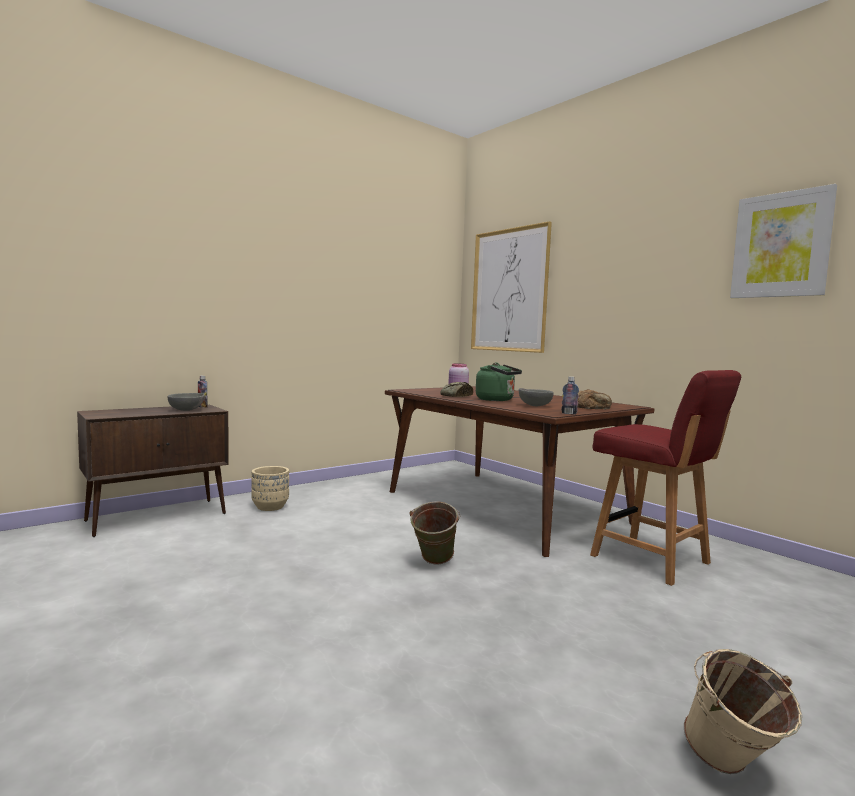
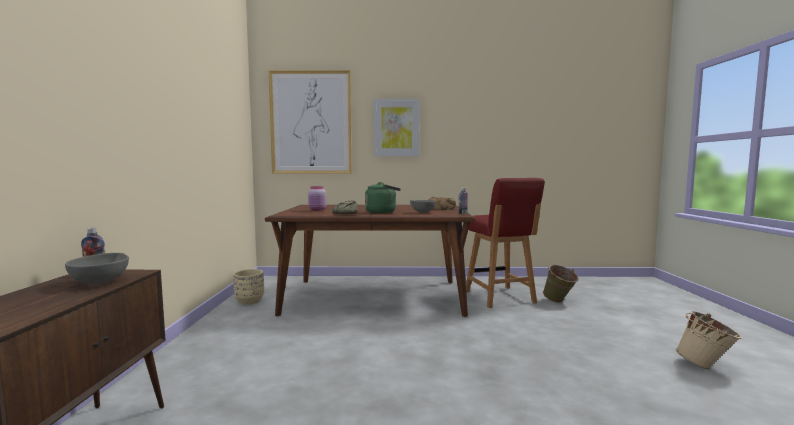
camera: 50 degrees left, 0 degrees up
beige planter [251,466,289,511] -> beige planter moved to [233,269,264,305]
green bucket [410,501,461,565] -> green bucket moved to [543,265,579,303]
red chair [590,370,741,586] -> red chair turned 75 degrees clockwise [466,178,545,308]
picture [730,184,837,298] -> picture moved to [374,99,420,156]

